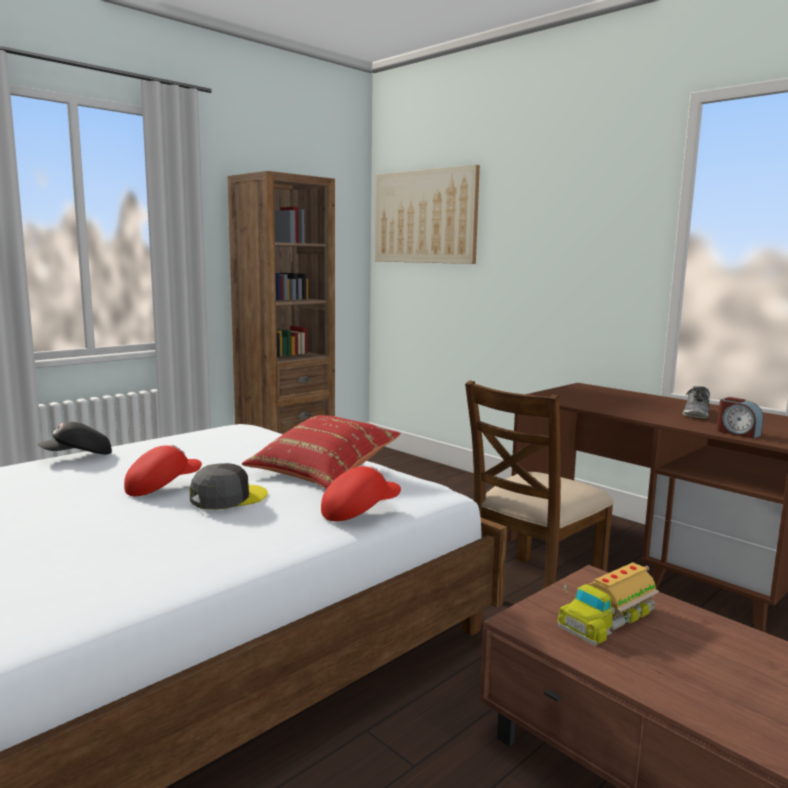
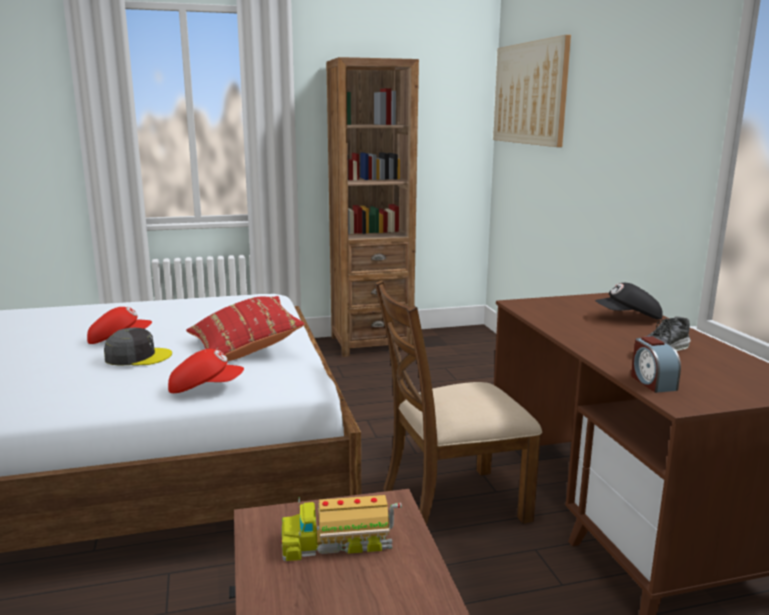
camera: 30 degrees right, 5 degrees up
black cap [37,422,112,455] -> black cap moved to [595,283,663,320]

